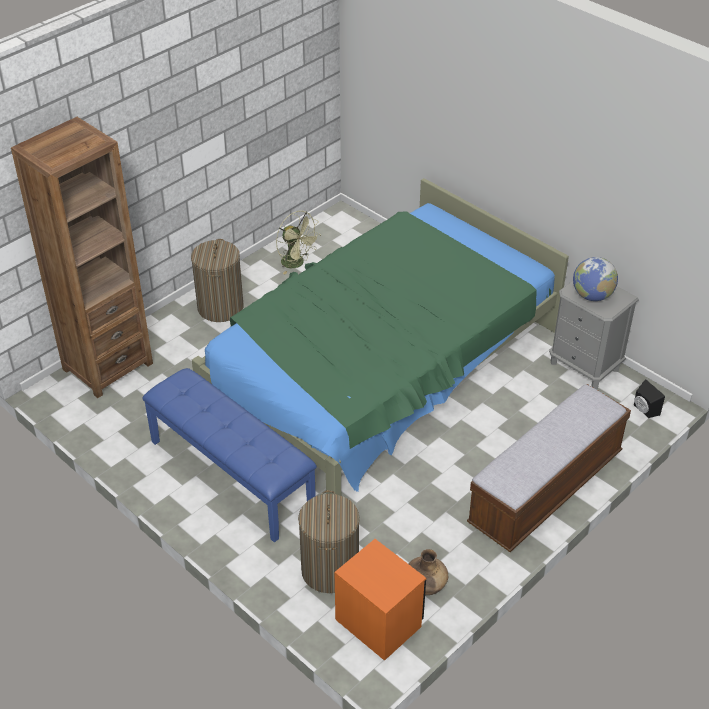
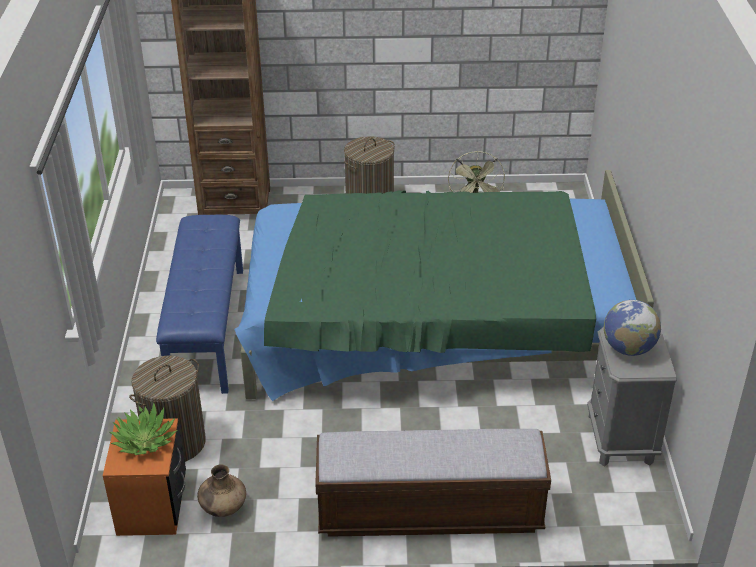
camera: 45 degrees right, 5 degrees down
black speaker [634,379,665,418] -> none
none -> potted plant [109,403,178,455]

